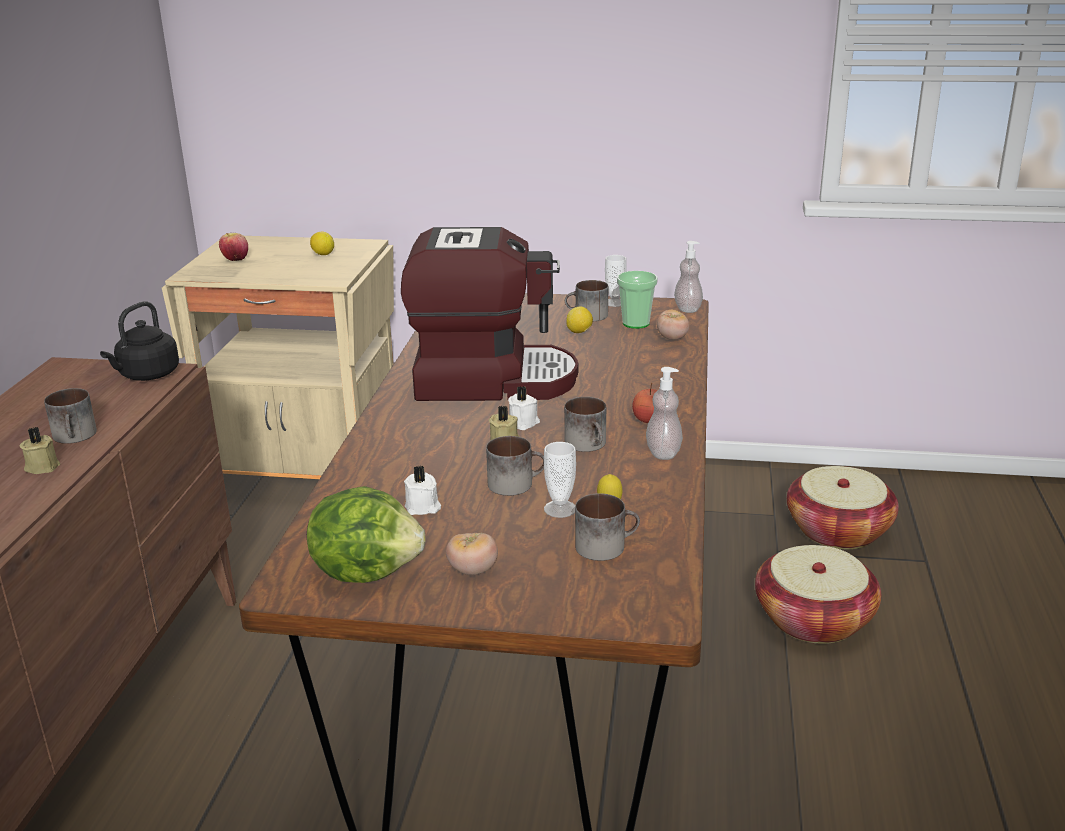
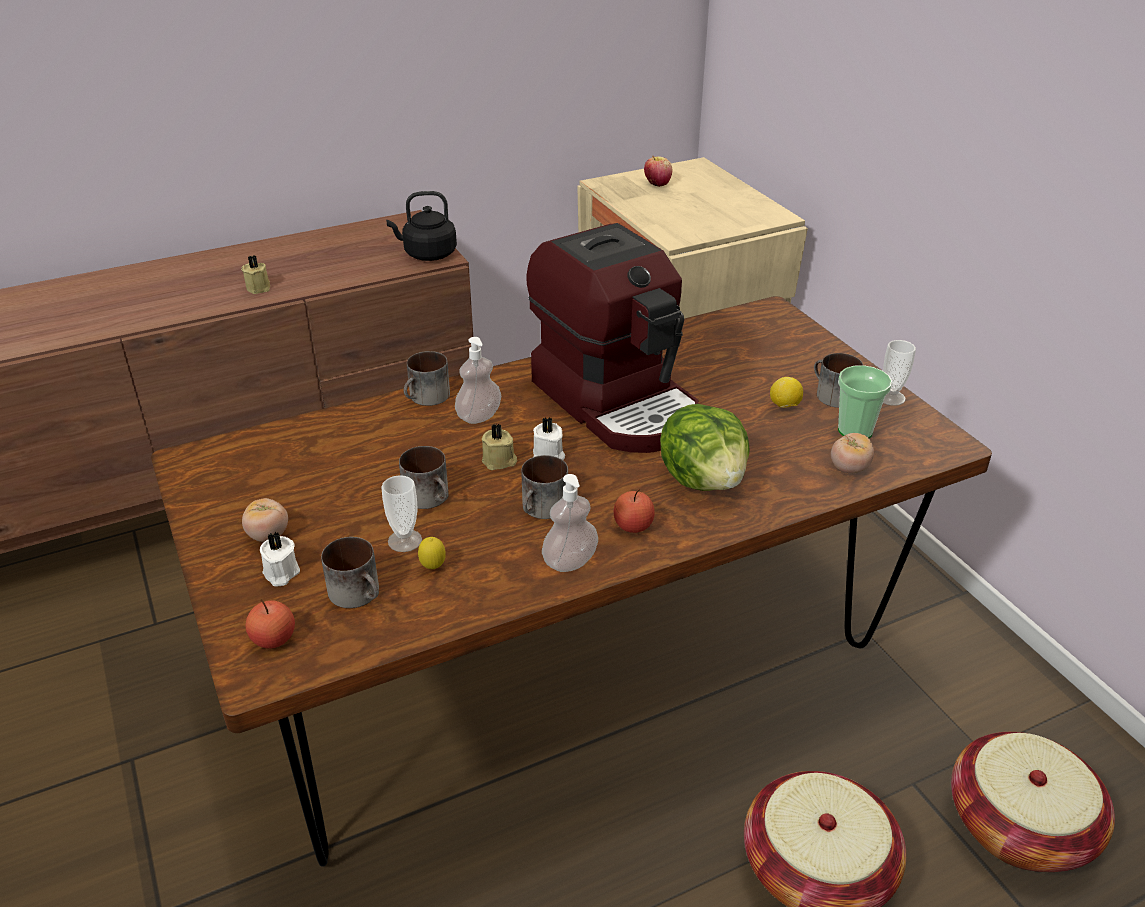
camera: 55 degrees right, 10 degrees up
mug [44,388,97,444] -> mug moved to [404,351,450,406]
lettuce [307,486,426,583] -> lettuce moved to [660,404,750,491]
lemon [310,231,334,255] -> none
white candle [404,465,441,515] -> white candle moved to [260,532,300,586]
soap dispenser [674,241,703,313] -> soap dispenser moved to [455,337,501,424]
none -> apple [246,599,295,649]

